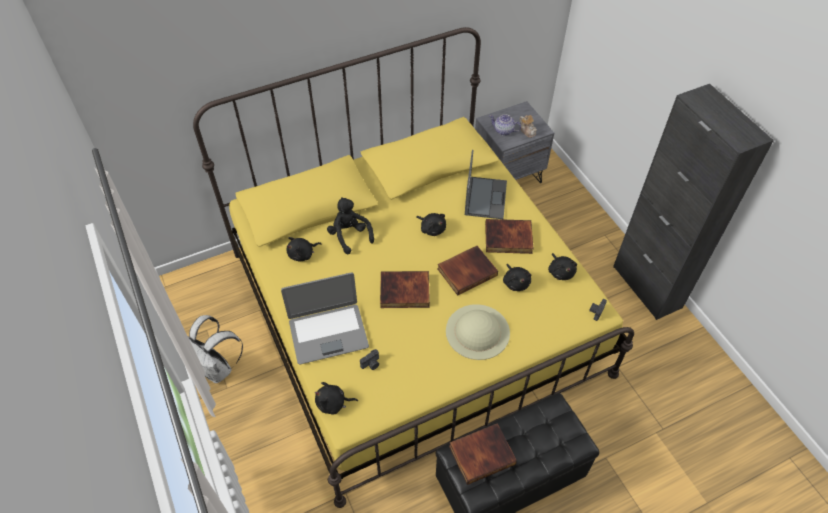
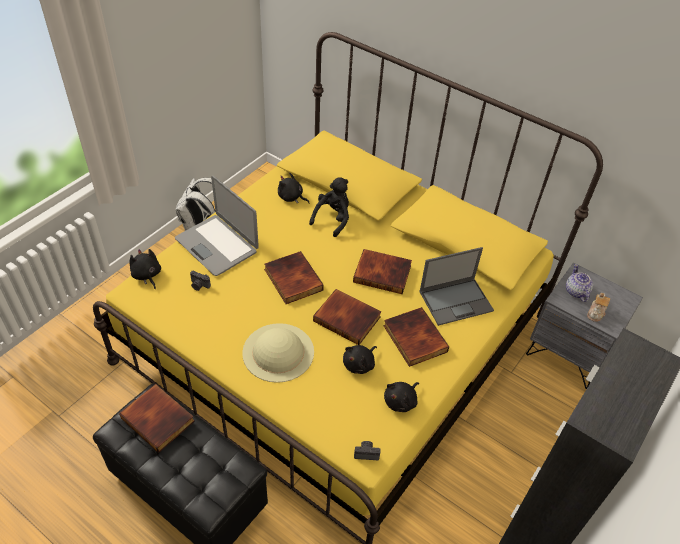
camera: 60 degrees right, 5 degrees down
black plush toy [416,213,446,236] -> book [353,249,412,294]

